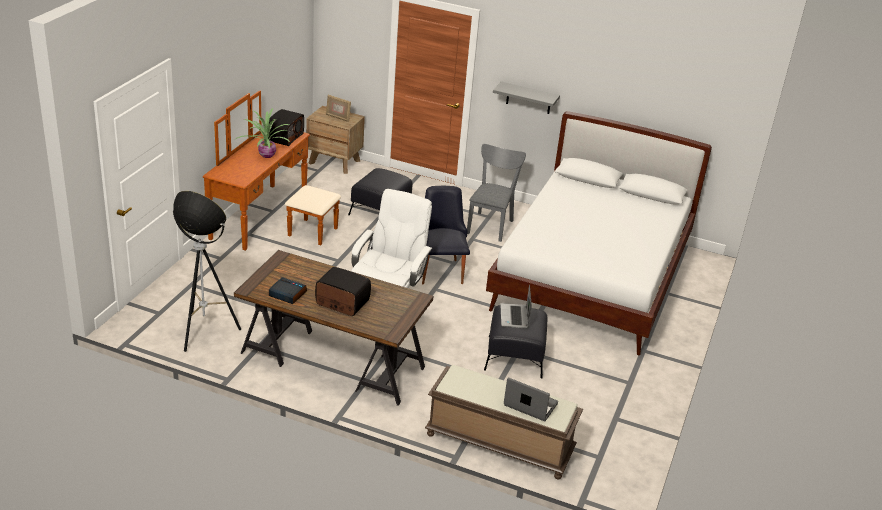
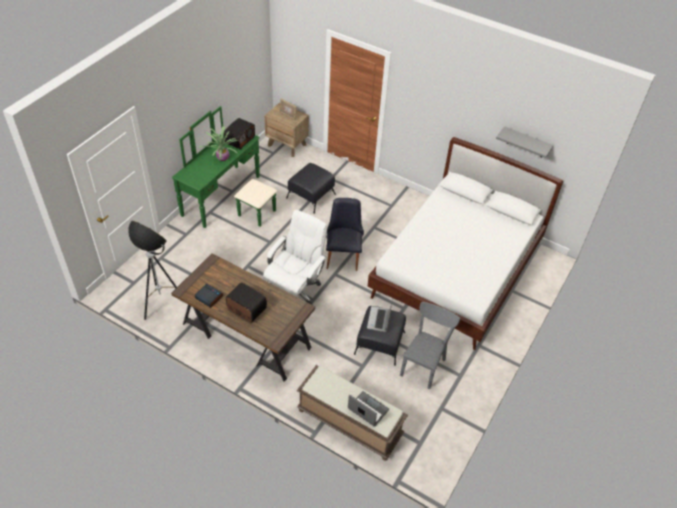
camera: 10 degrees right, 15 degrees up
brown dresser [203,90,341,251] -> green dresser [172,106,277,228]
grey chair [467,144,526,242] -> grey chair moved to [400,302,460,389]
grey shelf [493,82,560,114] -> grey shelf moved to [496,126,553,158]

